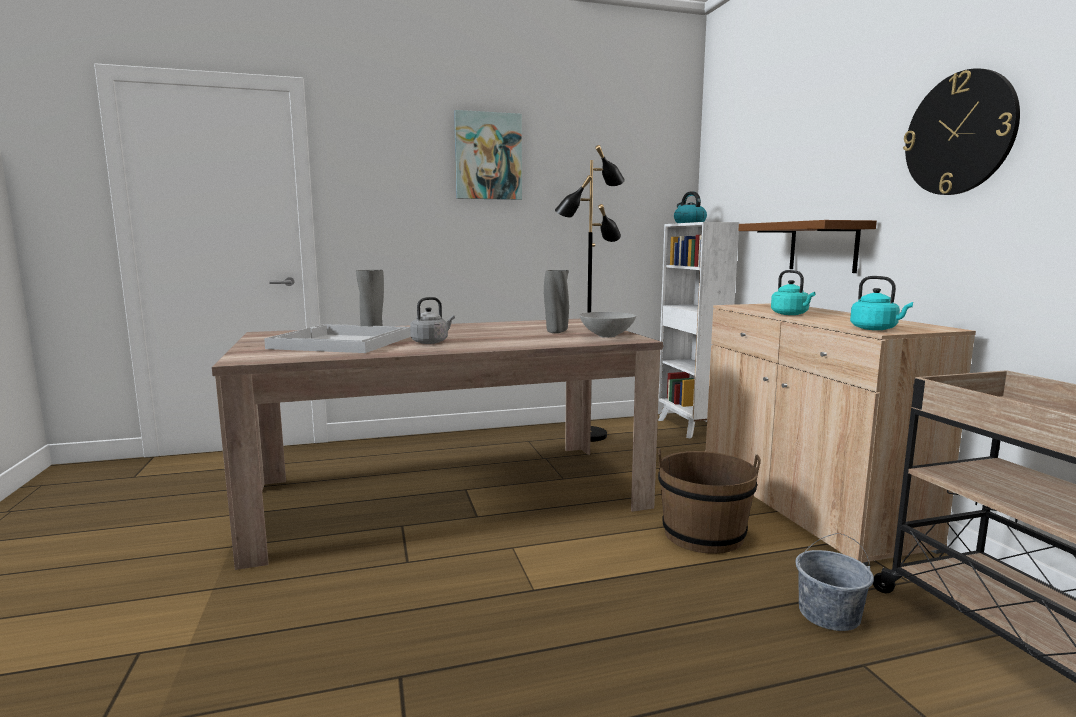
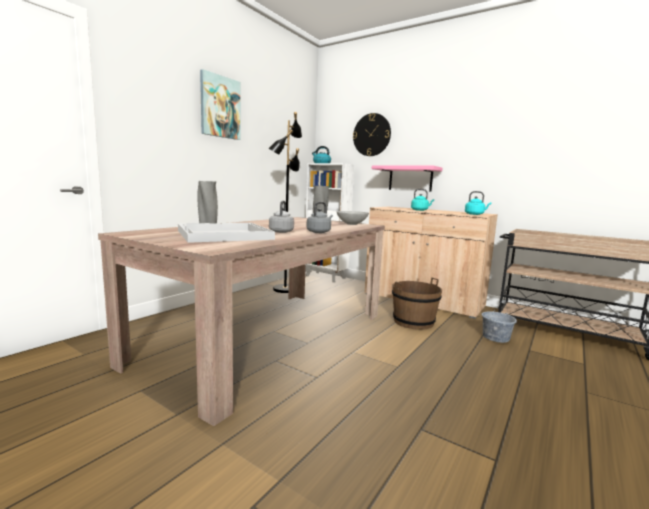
camera: 40 degrees left, 0 degrees up
brown shelf [738,220,877,273] -> pink shelf [372,165,442,191]
wall clock [903,68,1020,195] -> wall clock moved to [353,113,391,156]
none -> grey kettle [306,202,333,233]

